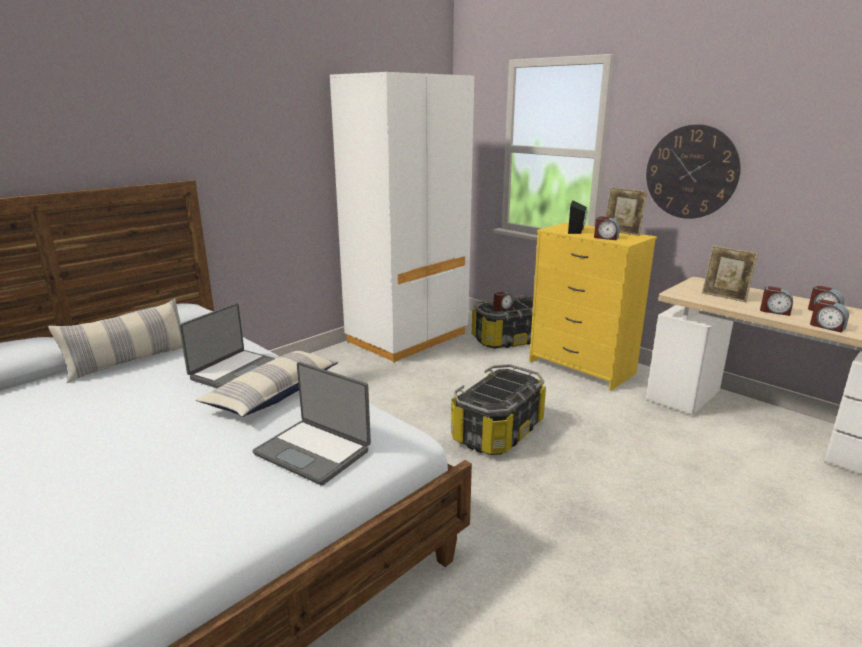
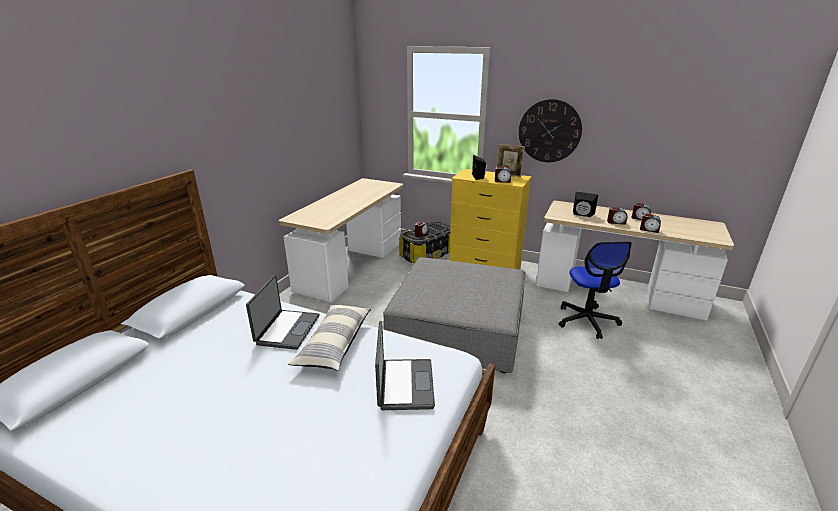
camera: 20 degrees left, 5 degrees up
pillow [48,299,183,383] -> none
laptop [252,362,371,485] -> laptop turned 105 degrees counterclockwise [375,321,435,410]
white wardrobe [330,72,474,362] -> desk [279,178,403,302]
storage box [451,364,546,455] -> grey ottoman [383,257,526,373]
picture frame [702,245,758,302] -> black speaker [573,192,598,217]
none -> office chair [559,242,632,339]

